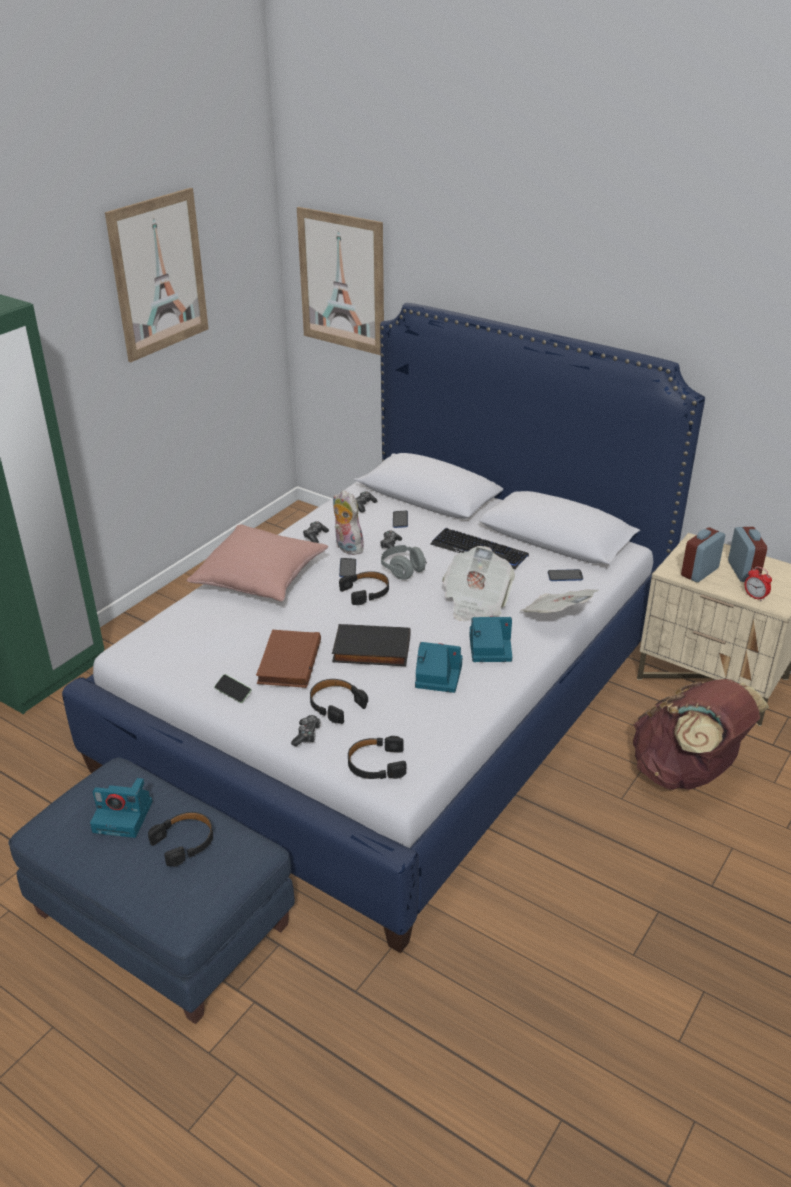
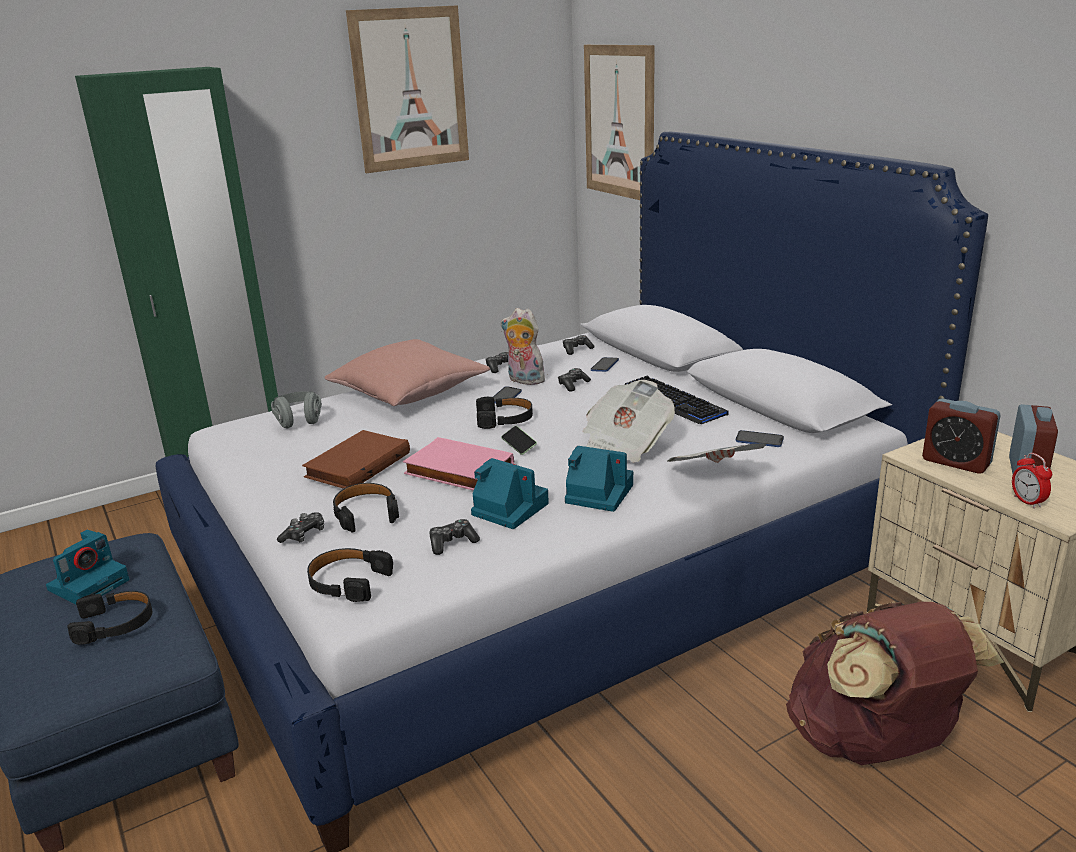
camera: 25 degrees right, 10 degrees down
camera [90,778,152,838] -> camera turned 90 degrees counterclockwise [46,530,129,604]
phone [214,674,251,703] -> phone moved to [501,426,537,455]
black book [332,624,410,666] -> pink book [403,437,514,491]
plush toy [333,490,364,555] -> plush toy turned 45 degrees counterclockwise [501,308,545,385]
grey headphones [381,545,427,580] -> grey headphones moved to [271,391,322,428]
alarm clock [681,528,725,582] -> alarm clock turned 120 degrees counterclockwise [922,398,1001,474]
none -> game controller [429,519,480,555]

